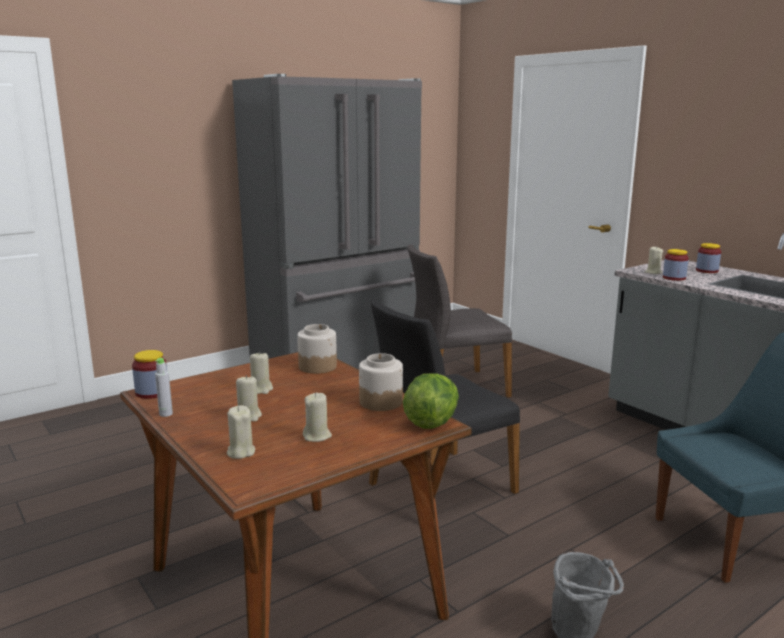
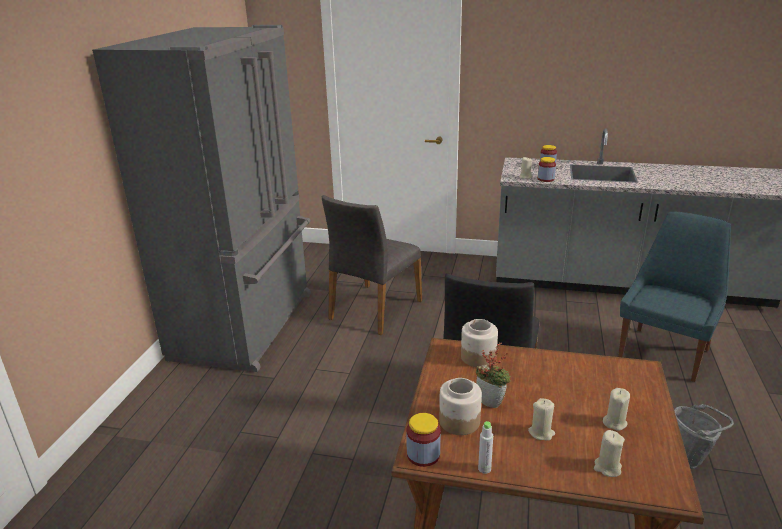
camera: 40 degrees left, 10 degrees up
beige candle [250,352,273,394] -> potted plant [476,343,511,408]
jar [359,353,403,411] -> jar moved to [439,378,482,435]
lettuce [403,373,459,429] -> none

